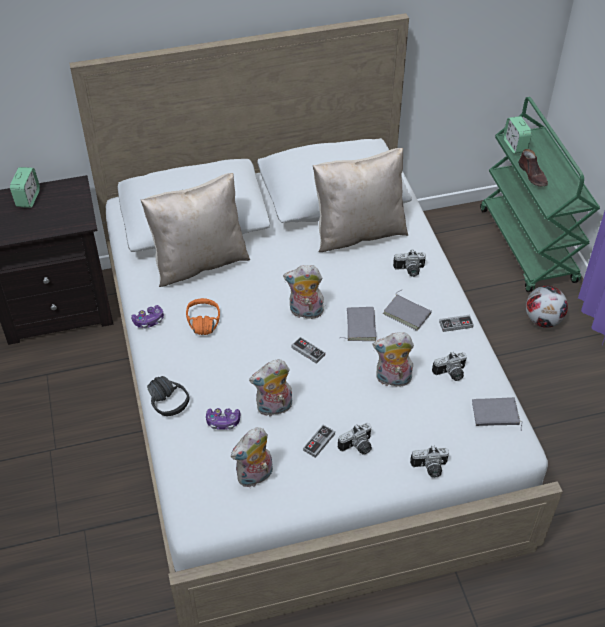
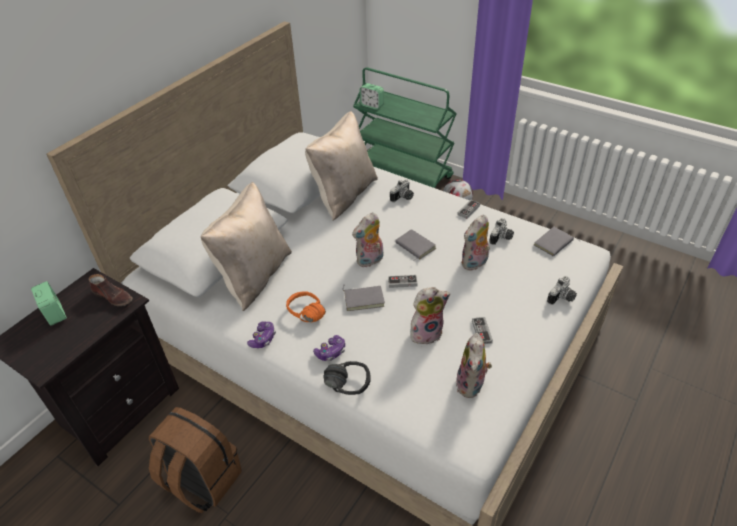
camera: 40 degrees left, 5 degrees down
game controller [206,408,240,430] -> game controller moved to [313,335,345,361]
plush toy [249,359,292,417] -> plush toy turned 135 degrees counterclockwise [410,287,450,344]
camera [338,423,372,455] -> none
grey book [383,290,432,331] -> grey book moved to [343,286,385,311]
brown shoe [518,149,548,186] -> brown shoe moved to [89,274,133,306]
none -> brown backpack [149,407,241,513]

